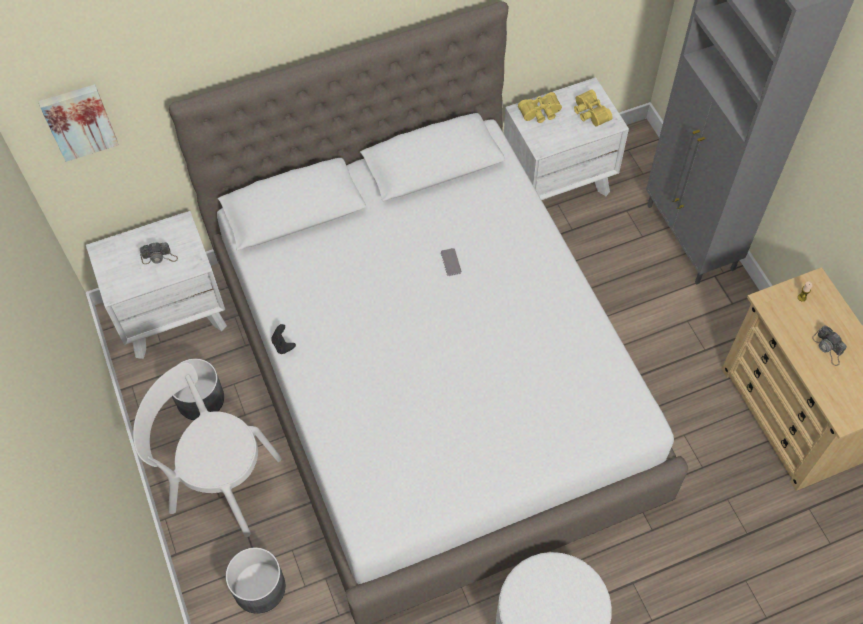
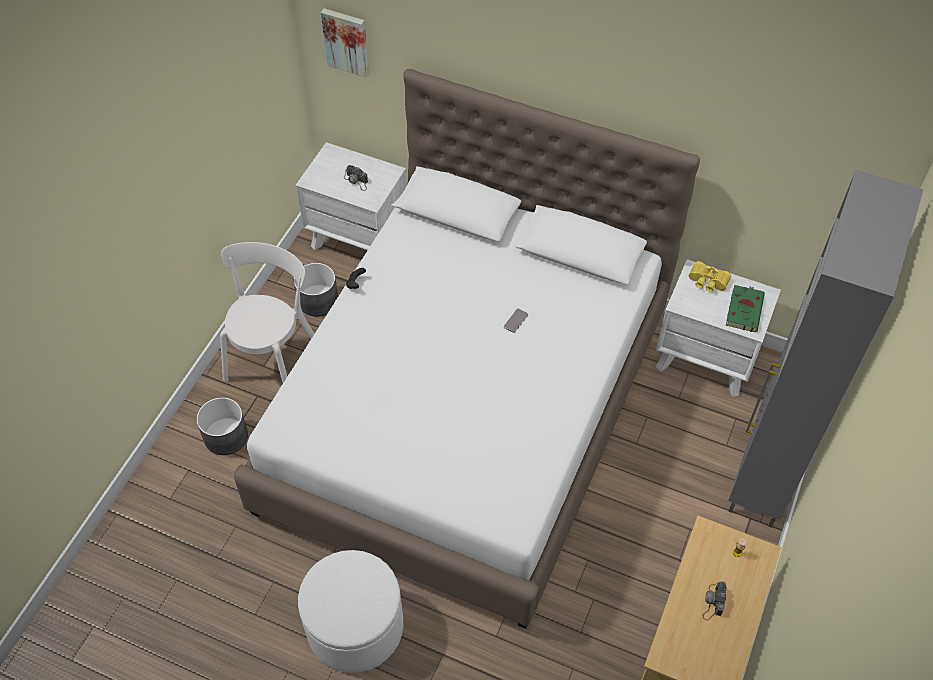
camera: 45 degrees right, 5 degrees down
white chair [133,363,282,537] -> white chair turned 45 degrees clockwise [220,242,314,383]
yellow binoculars [574,89,613,127] -> green book [726,285,765,332]

